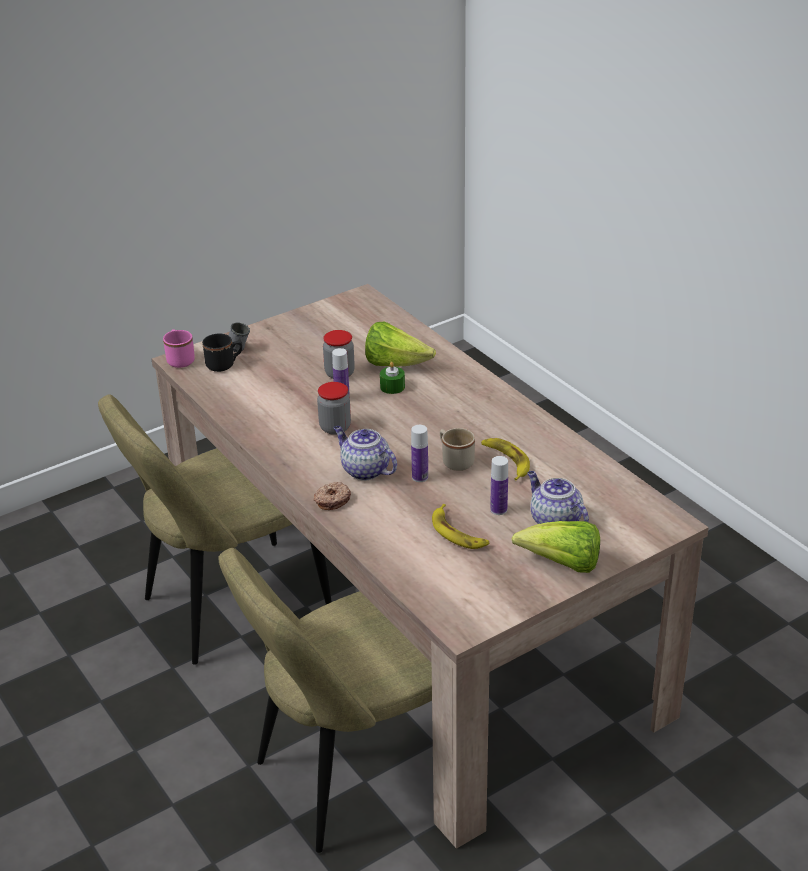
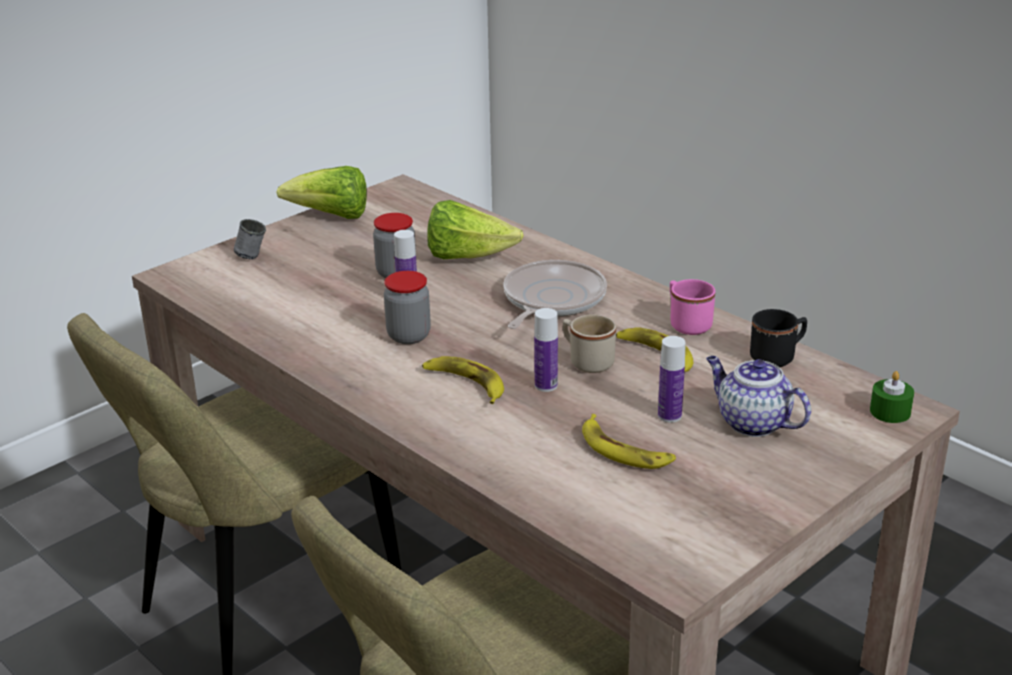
camera: 10 degrees left, 5 degrees down
pink mug [163,329,195,368] -> pink mug moved to [670,279,716,335]
black mug [202,333,242,372] -> black mug moved to [750,309,807,367]
donut [314,482,351,510] -> none
teapot [334,426,397,481] -> banana [422,356,504,404]
green candle [380,362,405,394] -> green candle moved to [870,371,914,423]
lettuce [512,521,600,573] -> lettuce moved to [276,166,367,219]
none -> frying pan [503,260,607,329]

